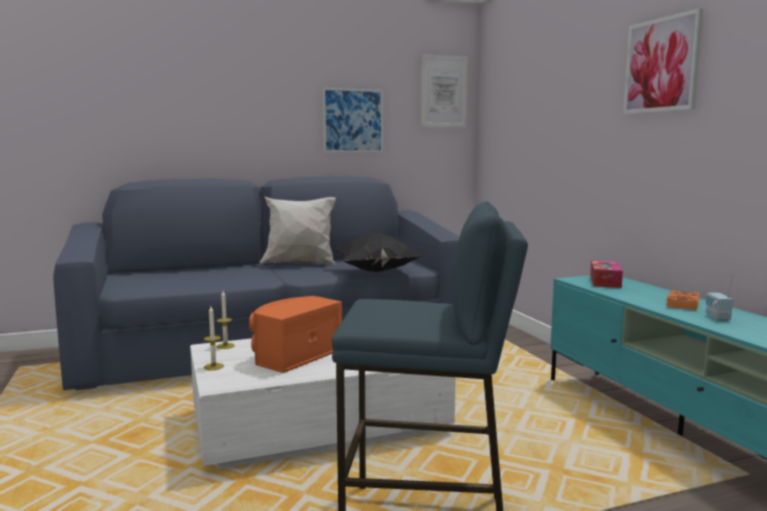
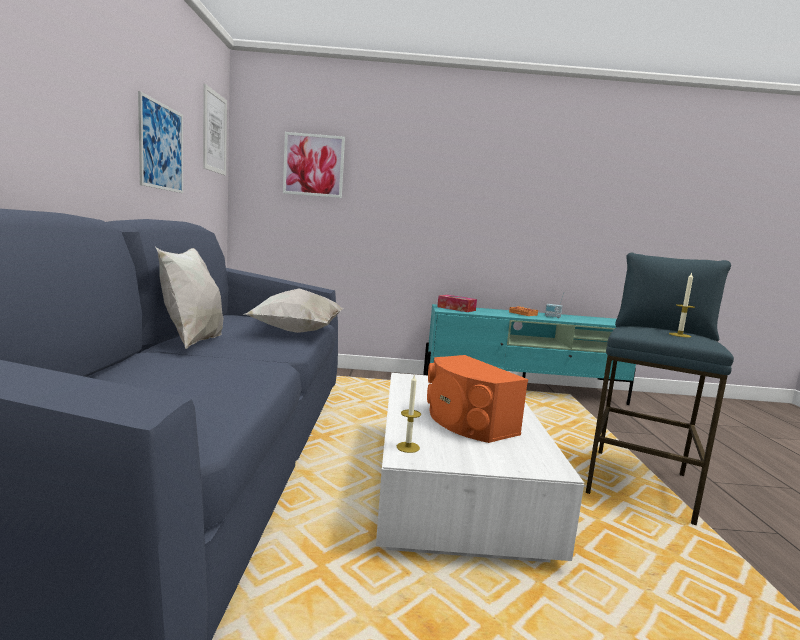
camera: 70 degrees left, 0 degrees up
candle [204,306,224,370] -> candle moved to [669,272,695,338]
black pillow [332,232,422,272] -> white pillow [245,289,343,333]
picture [623,8,703,114] -> picture moved to [283,132,345,198]

